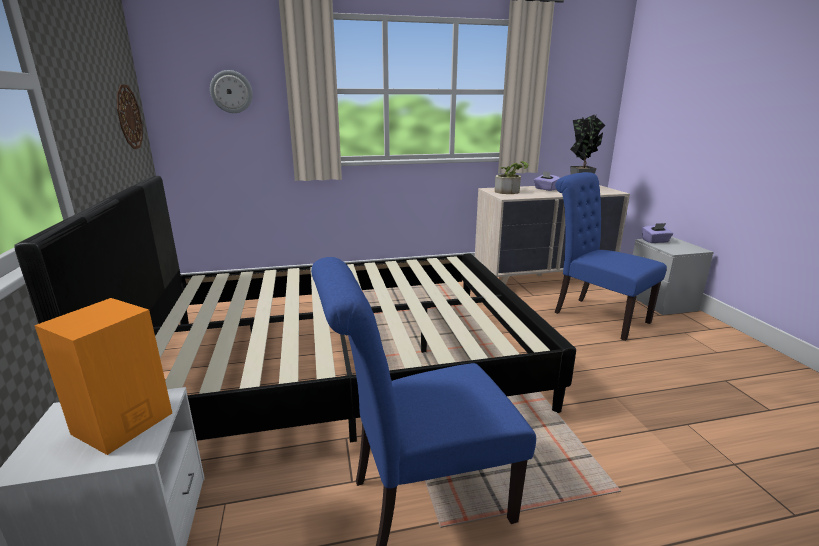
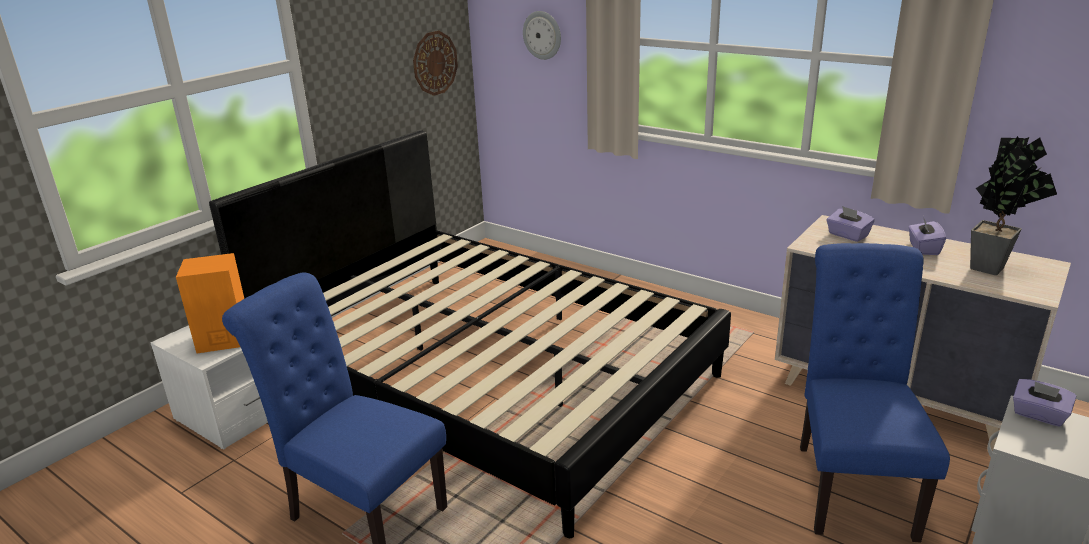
camera: 50 degrees right, 5 degrees up
potted plant [495,161,529,194] -> purple tissue box [827,206,875,242]

